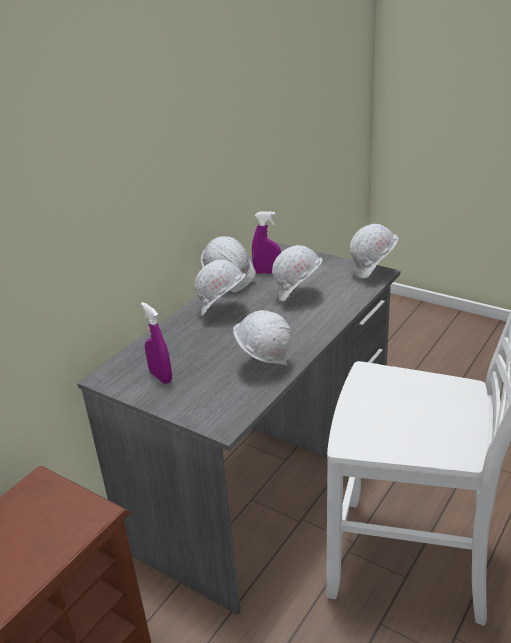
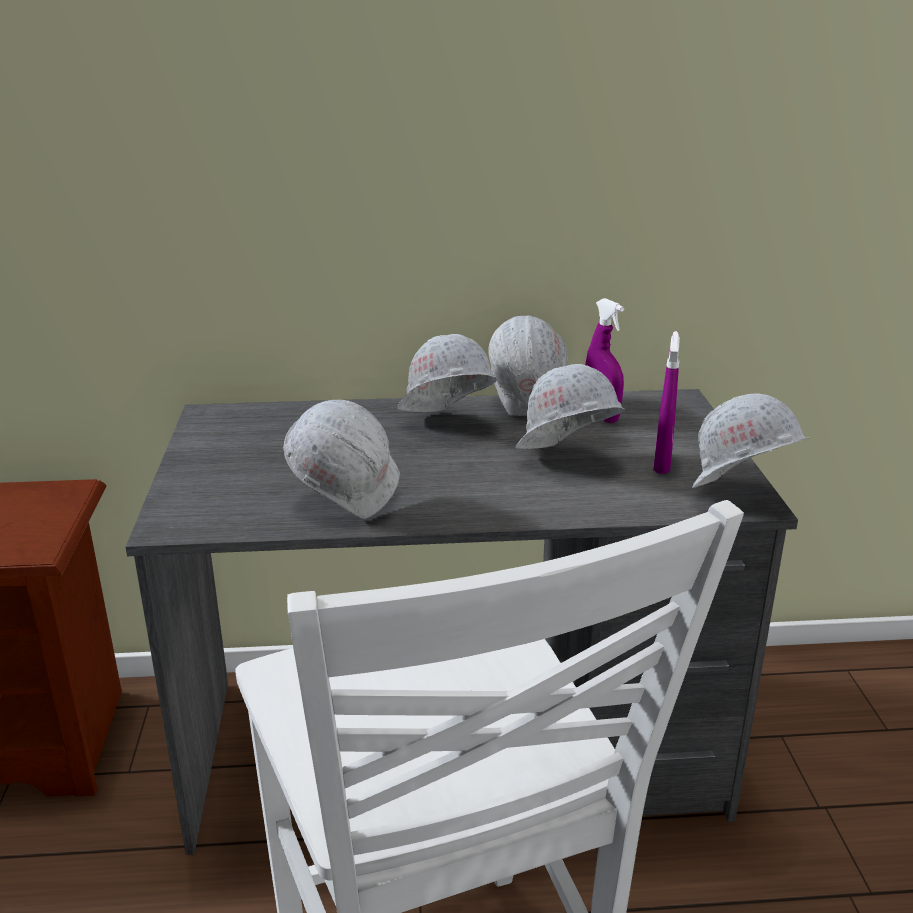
camera: 50 degrees right, 5 degrees down
purple spray bottle [141,302,172,384] -> purple spray bottle moved to [653,331,680,474]

